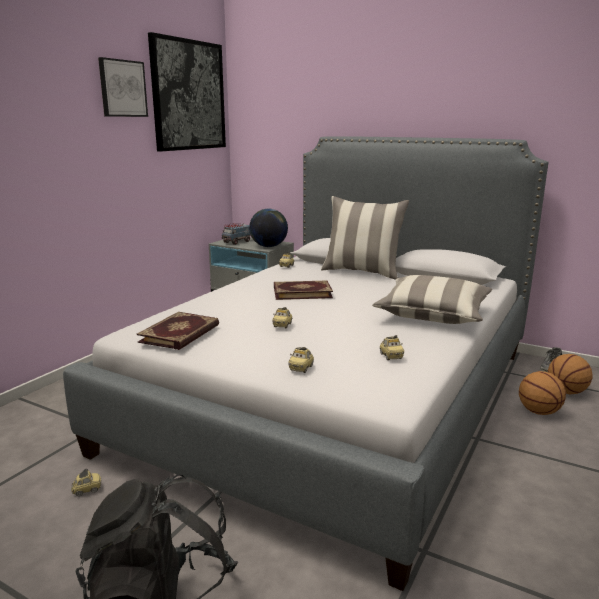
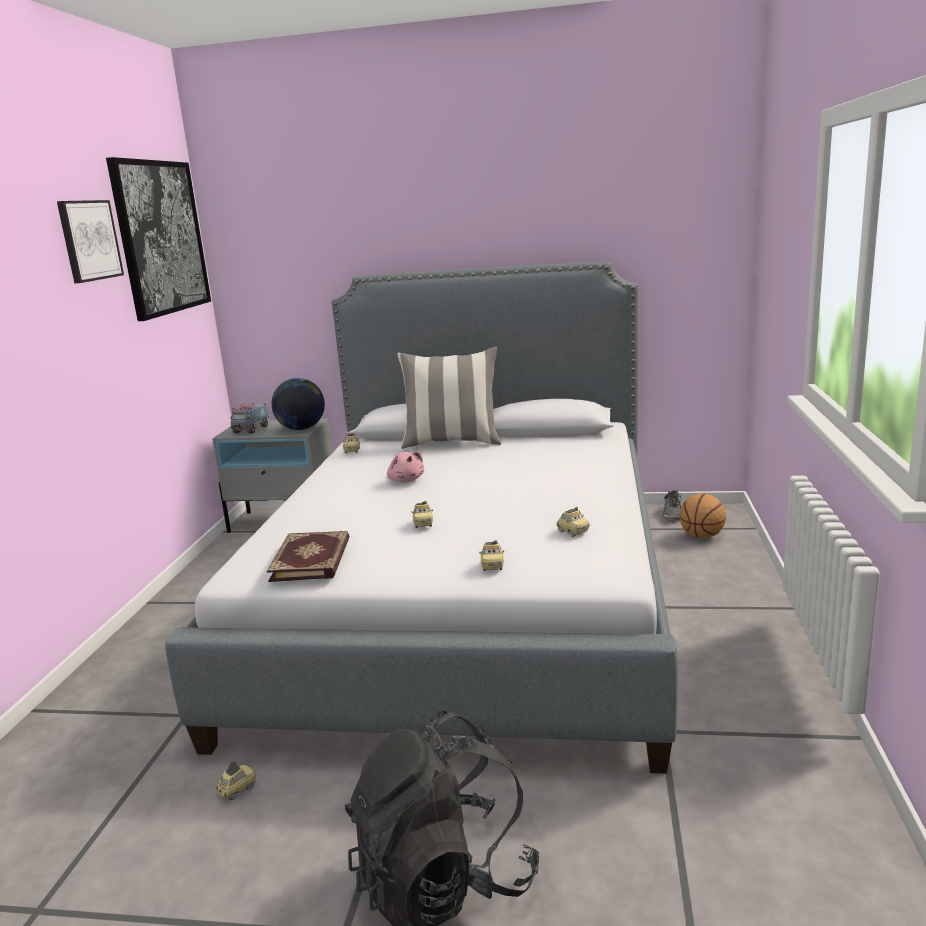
camera: 20 degrees left, 0 degrees up
book [274,280,333,300] -> pink plush toy [387,451,424,483]
pillow [372,275,492,324] -> none
basketball [519,371,566,415] -> none

